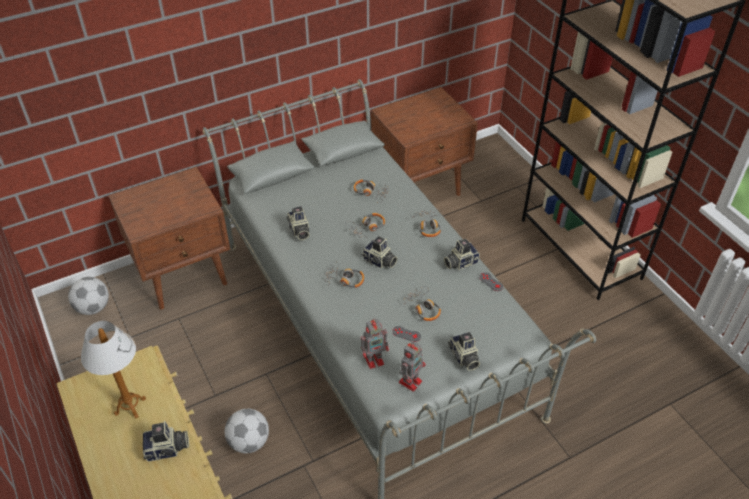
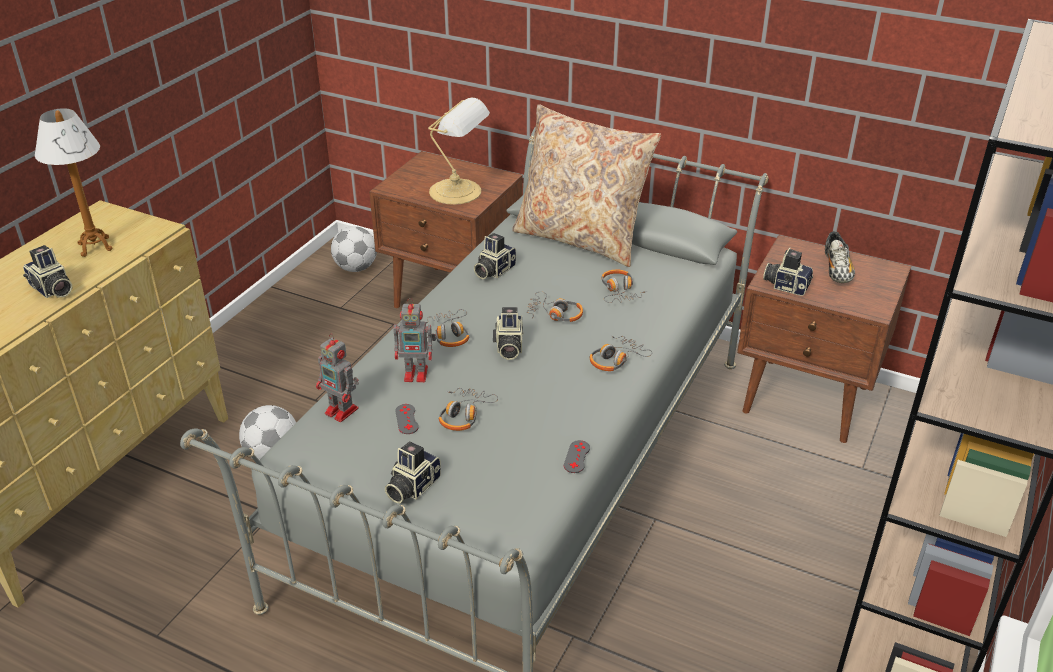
camera: 55 degrees right, 10 degrees down
toy robot [399,340,426,392] -> toy robot moved to [393,298,436,382]
camera [444,239,480,270] -> camera moved to [763,247,813,296]
none -> table lamp [428,98,490,205]
none -> beige pillow [512,104,661,267]
none -> shoe [825,231,855,283]

